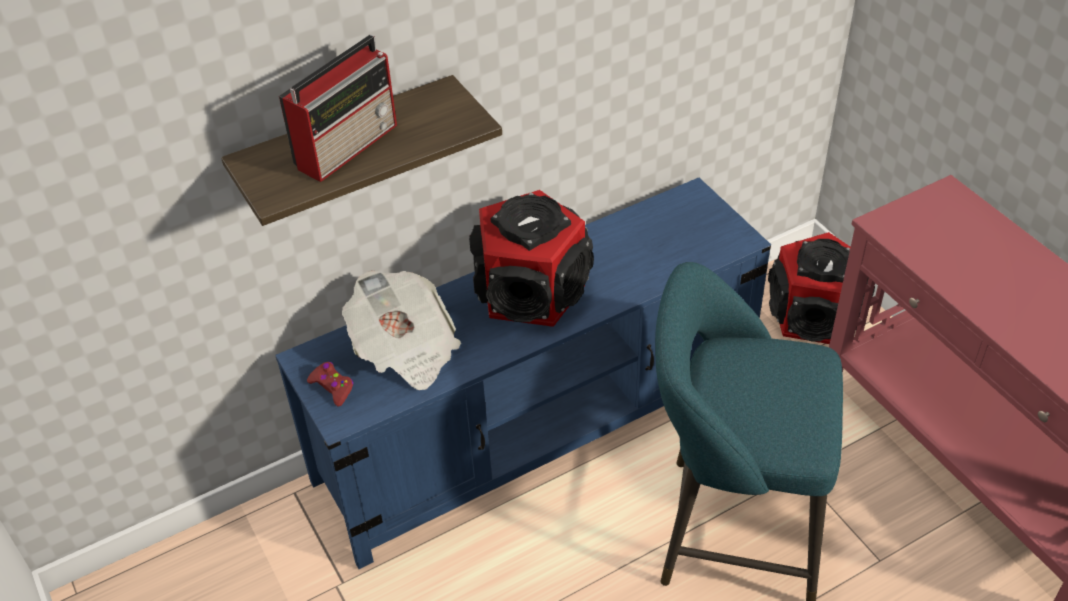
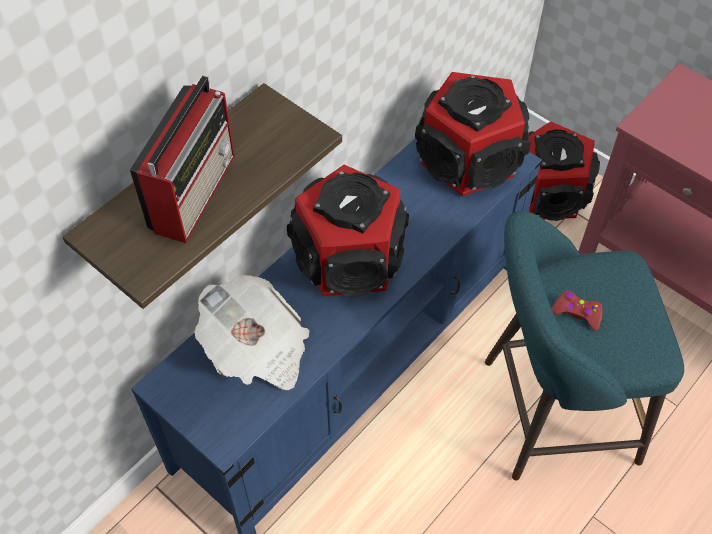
camera: 20 degrees left, 10 degrees up
red game controller [307,362,354,407] -> red game controller moved to [552,290,602,331]
none -> speaker [415,72,531,196]

